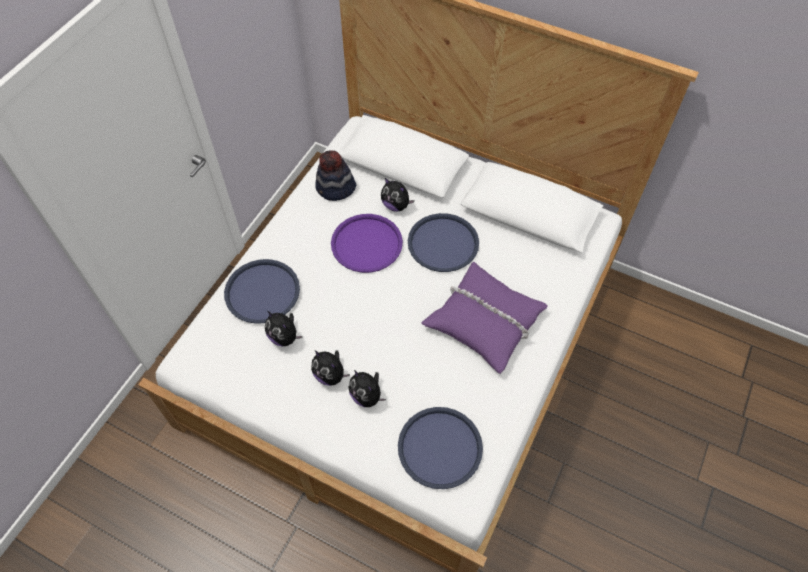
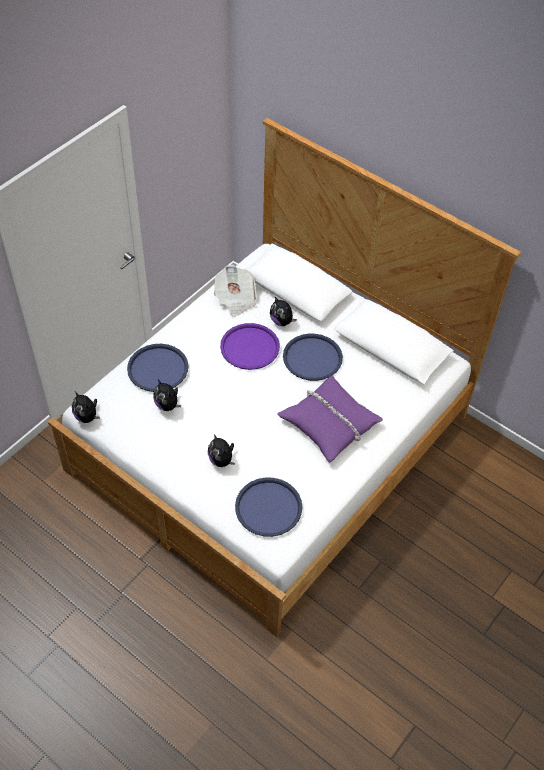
camera: 10 degrees right, 5 degrees down
plush toy [311,350,350,386] -> plush toy moved to [72,392,100,423]
hat [315,150,356,201] -> newspaper [214,265,256,317]

